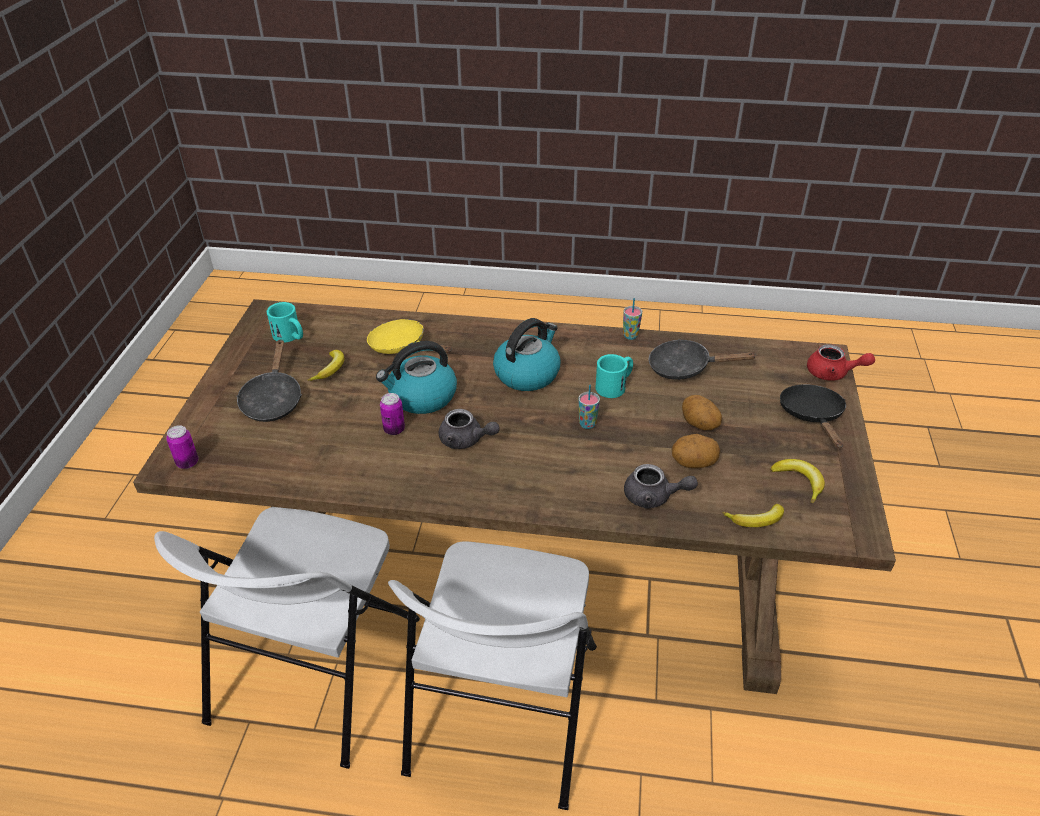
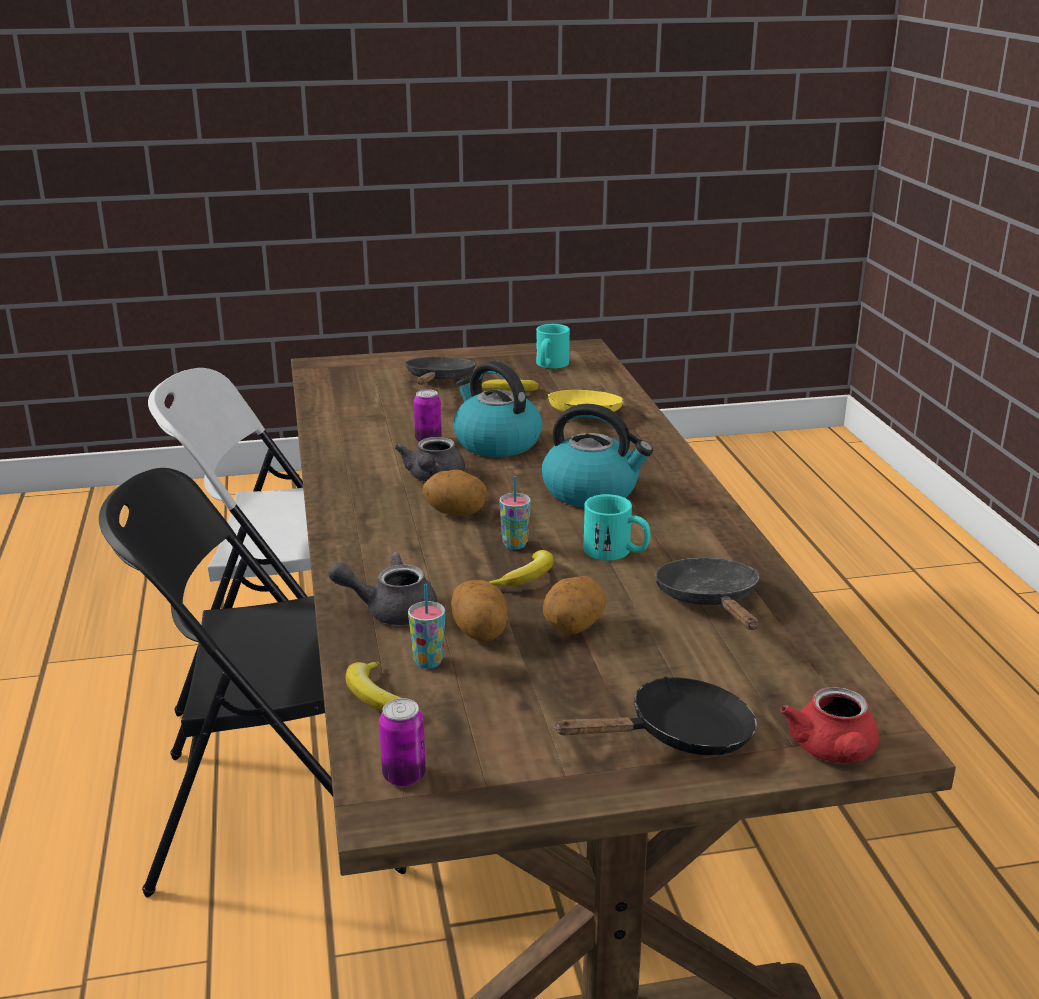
camera: 70 degrees right, 15 degrees down
can [166,425,198,469] -> can moved to [379,698,426,787]
black frying pan [236,339,302,422] -> black frying pan turned 120 degrees clockwise [405,357,476,385]
white chair [388,541,597,810] -> black chair [99,468,406,897]
cup [623,298,642,340] -> cup moved to [408,584,445,669]
grey teapot [624,464,698,509] -> grey teapot turned 90 degrees clockwise [329,552,437,625]
banana [770,459,825,503] -> banana moved to [489,550,554,586]
none -> potato [422,470,487,515]

